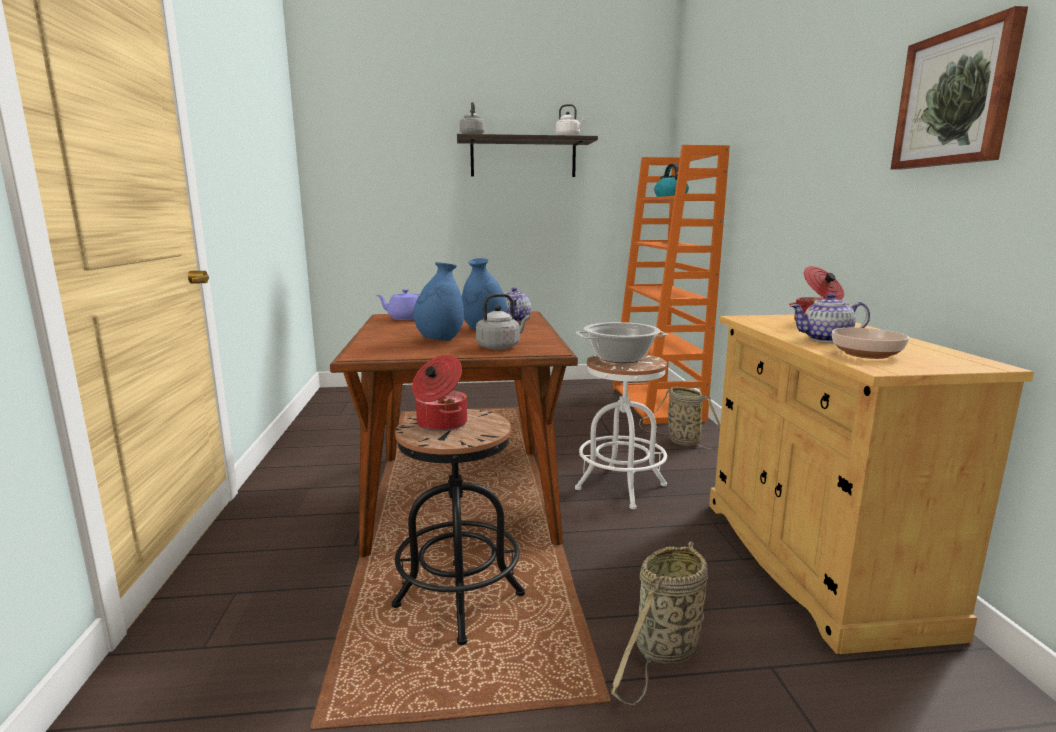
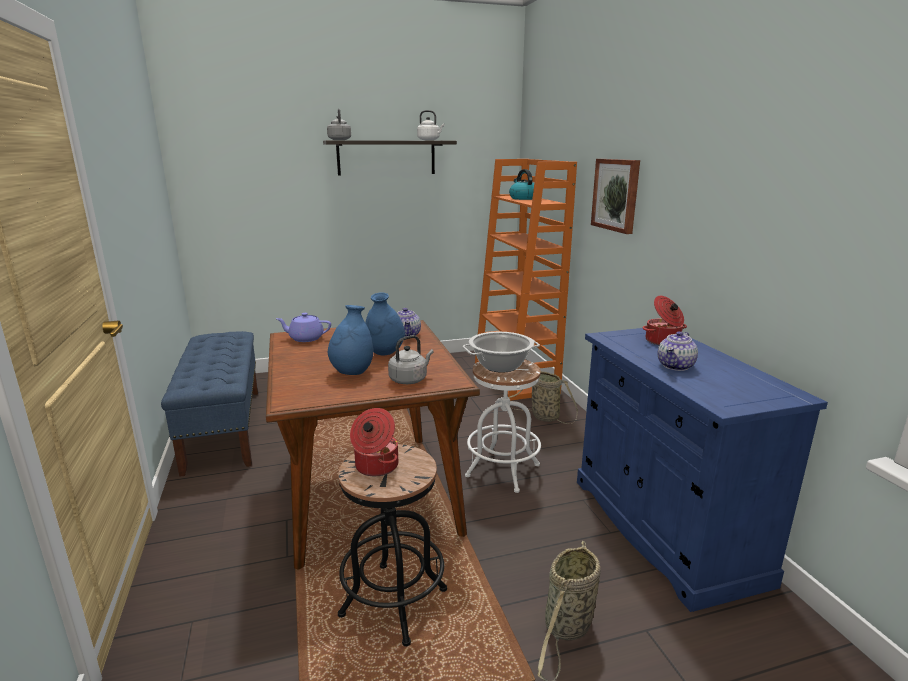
camera: 10 degrees left, 5 degrees up
beige cabinet [709,314,1034,654] -> blue cabinet [577,328,828,612]
teapot [790,293,870,342] -> teapot turned 45 degrees counterclockwise [658,331,698,371]
bowl [832,328,909,359] -> none
picture [891,6,1028,170] -> picture moved to [591,159,640,234]
none -> blue bench [161,331,258,477]

